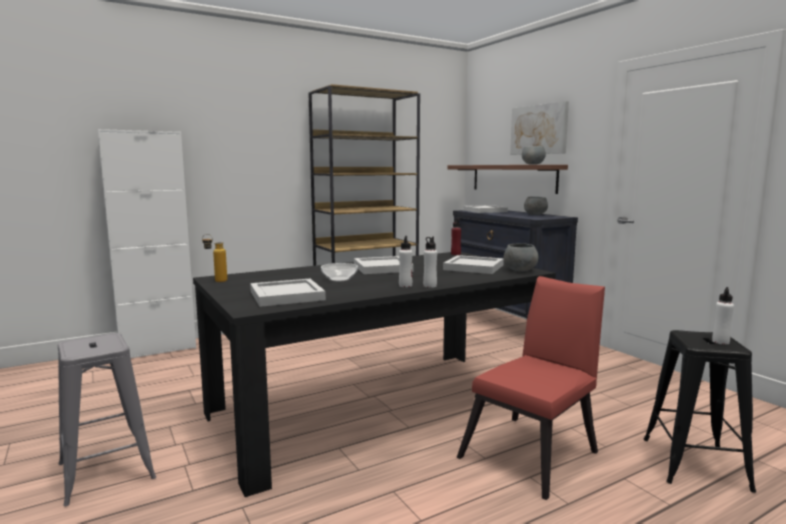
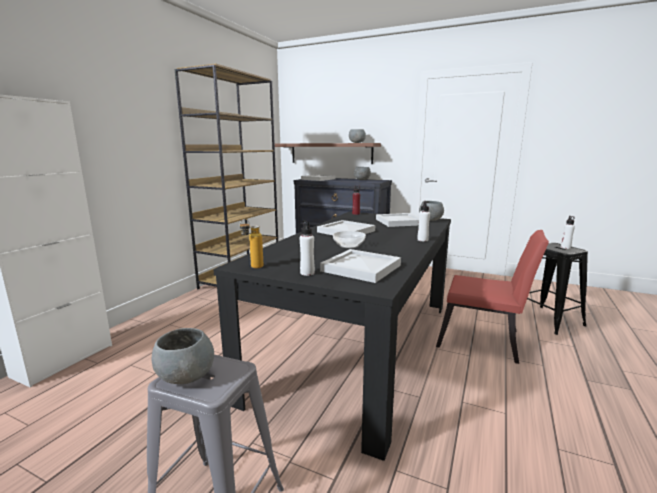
camera: 35 degrees left, 5 degrees up
white bottle [399,236,413,287] -> white bottle moved to [300,220,315,276]
red chair [457,276,605,500] -> red chair turned 105 degrees clockwise [436,230,549,364]
picture [510,101,569,155] -> none
none -> grey bowl [152,328,214,384]

